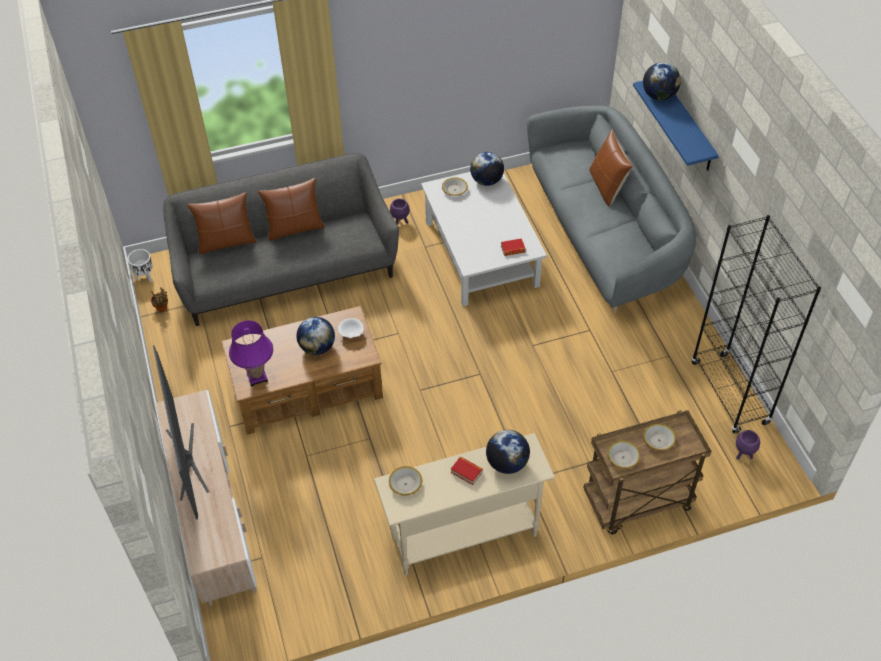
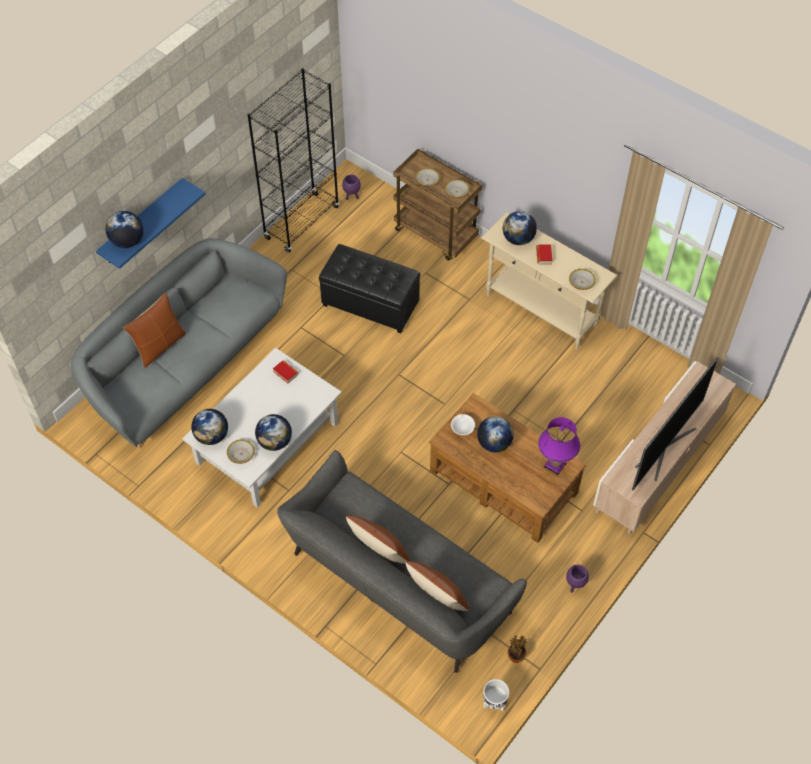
camera: 125 degrees left, 5 degrees up
purple planter [390,198,410,225] -> purple planter moved to [566,565,589,593]
none -> globe [255,414,292,451]
none -> black ottoman [319,244,420,334]

